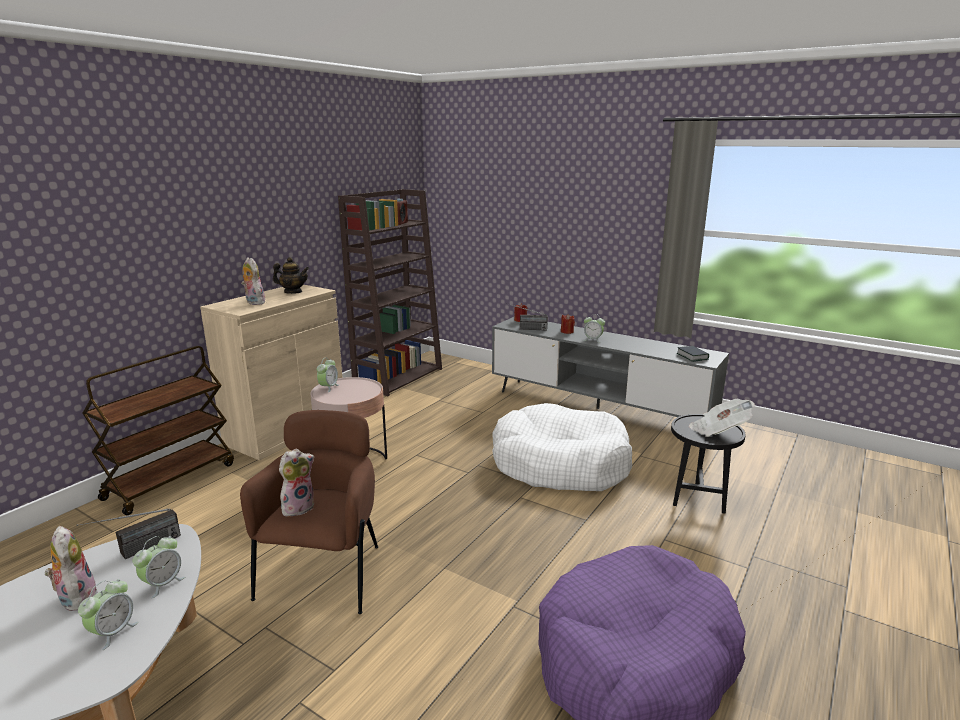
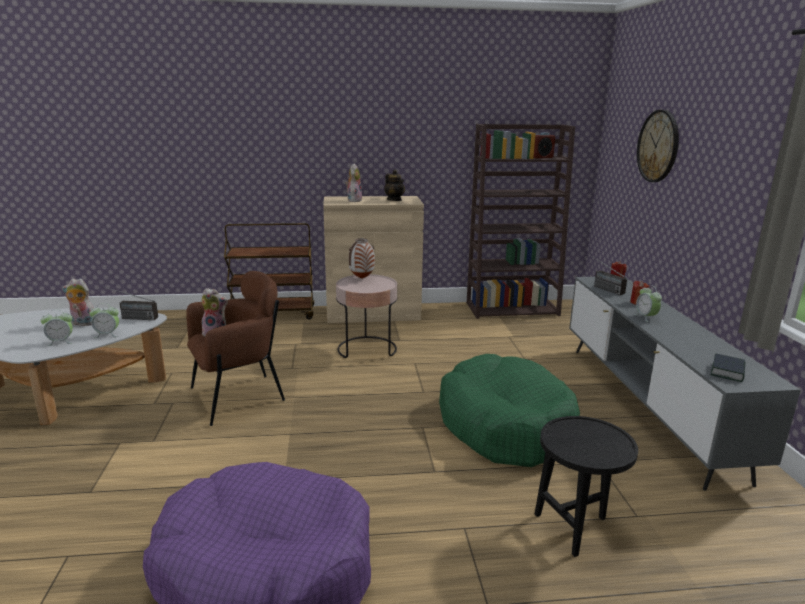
camera: 50 degrees right, 0 degrees up
plush toy [45,526,98,611] -> plush toy turned 105 degrees counterclockwise [62,279,94,326]
alarm clock [317,358,339,392] -> vase [349,238,375,279]
white dog bed [492,403,632,491] -> green dog bed [439,354,580,467]
newspaper [689,398,755,437] -> none
none -> wall clock [637,110,679,182]

